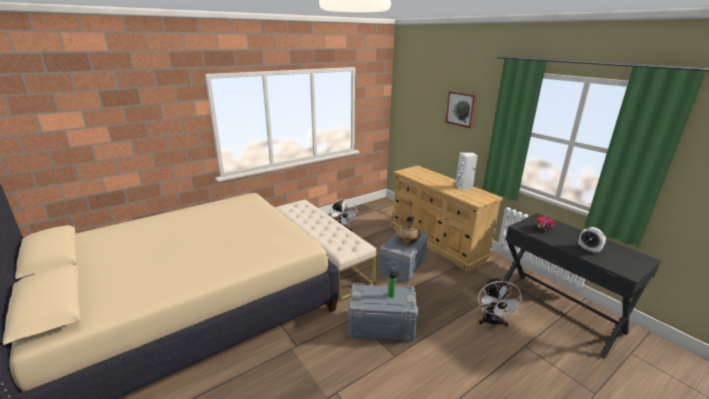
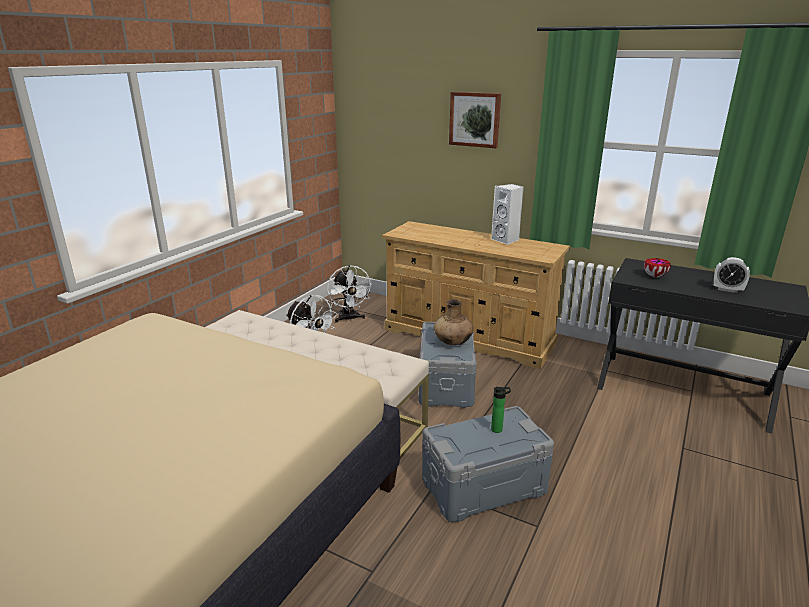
camera: 25 degrees left, 0 degrees up
white fan [478,277,524,327] -> white fan moved to [327,265,373,323]

